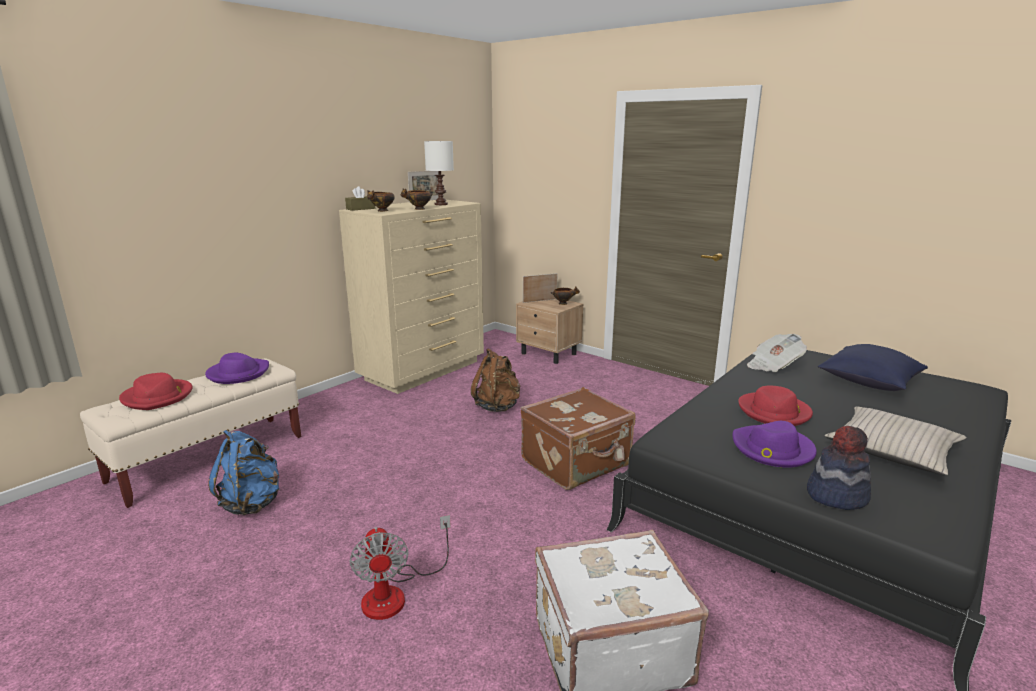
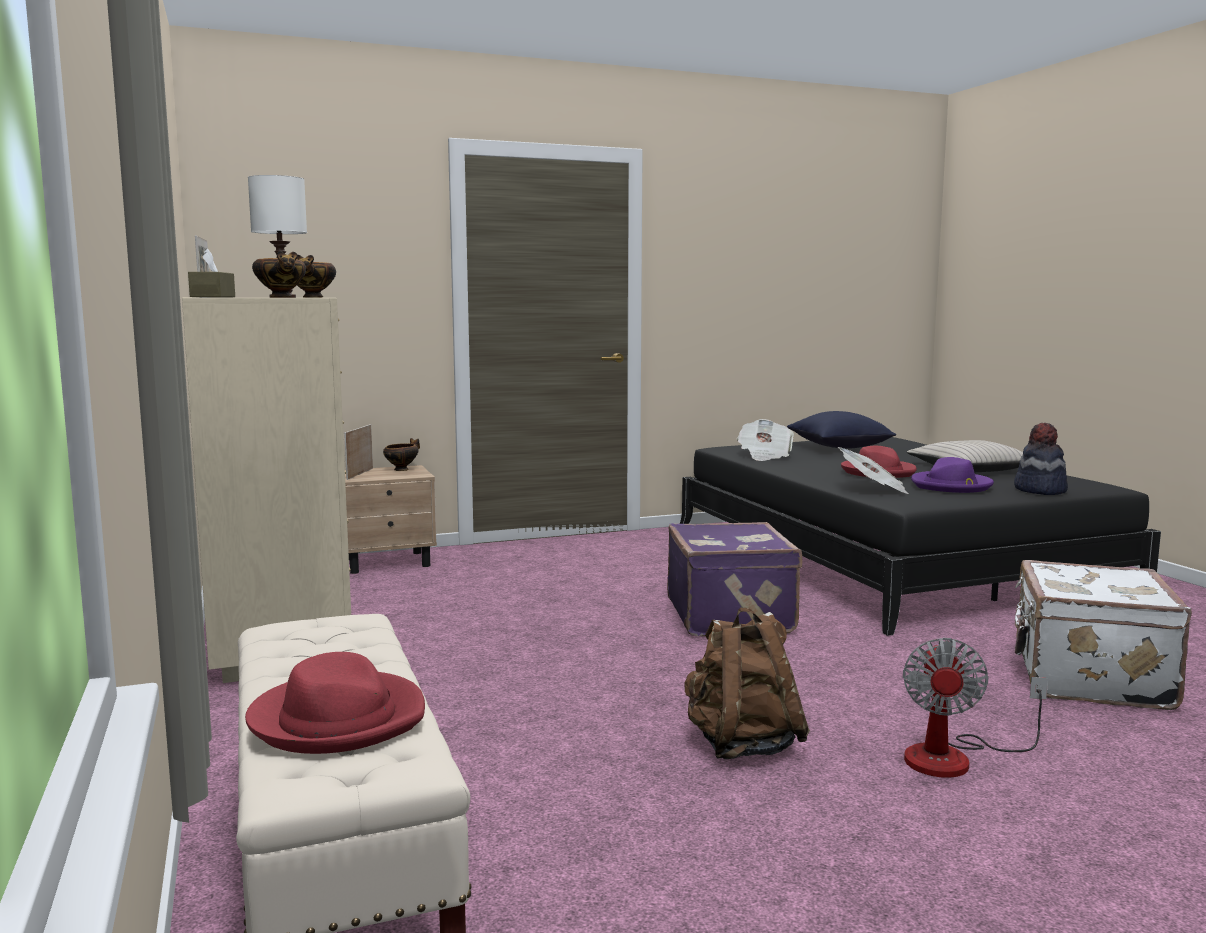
camera: 60 degrees left, 10 degrees down
purple hat [205,353,269,384] -> none
blue backpack [208,430,279,515] -> none
fan [350,515,451,620] -> fan turned 90 degrees clockwise [903,638,1048,778]
brown backpack [471,348,520,412] -> brown backpack moved to [684,608,810,759]
brown suitcase [520,387,636,490] -> purple suitcase [667,522,802,637]
none -> newspaper [838,447,908,494]

